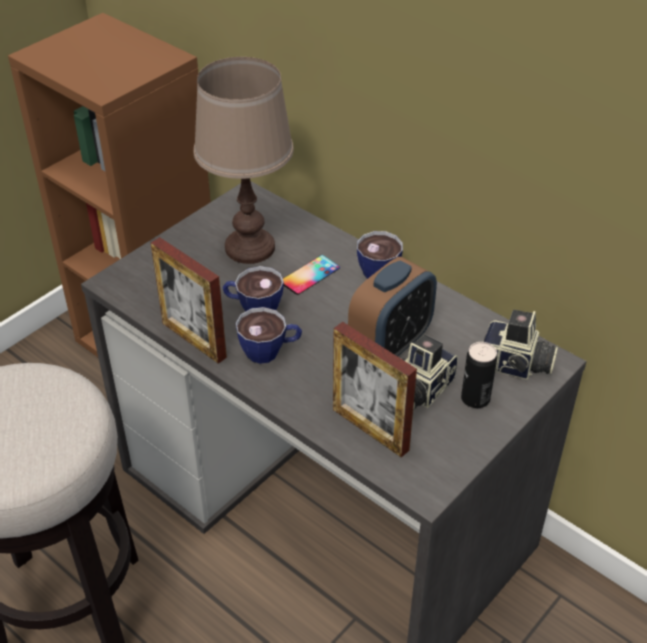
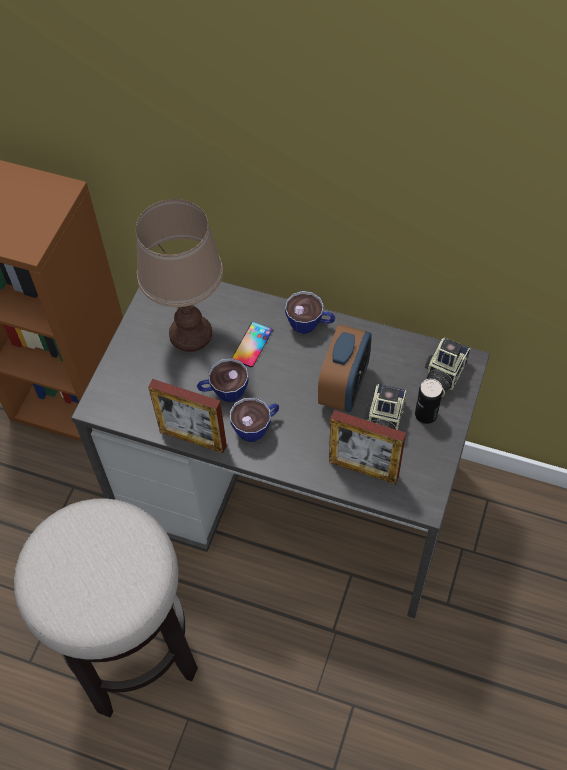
camera: 20 degrees left, 15 degrees up
camera [483,310,558,380] -> camera turned 120 degrees clockwise [425,338,471,397]

